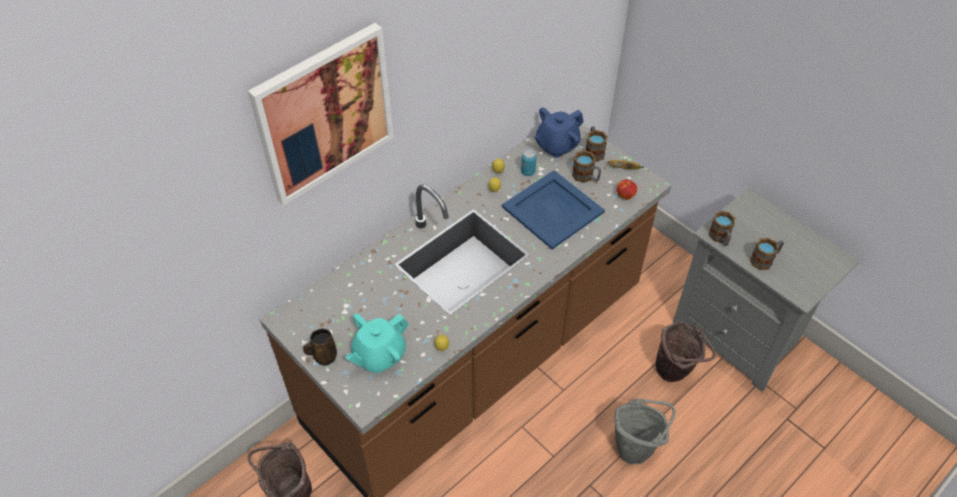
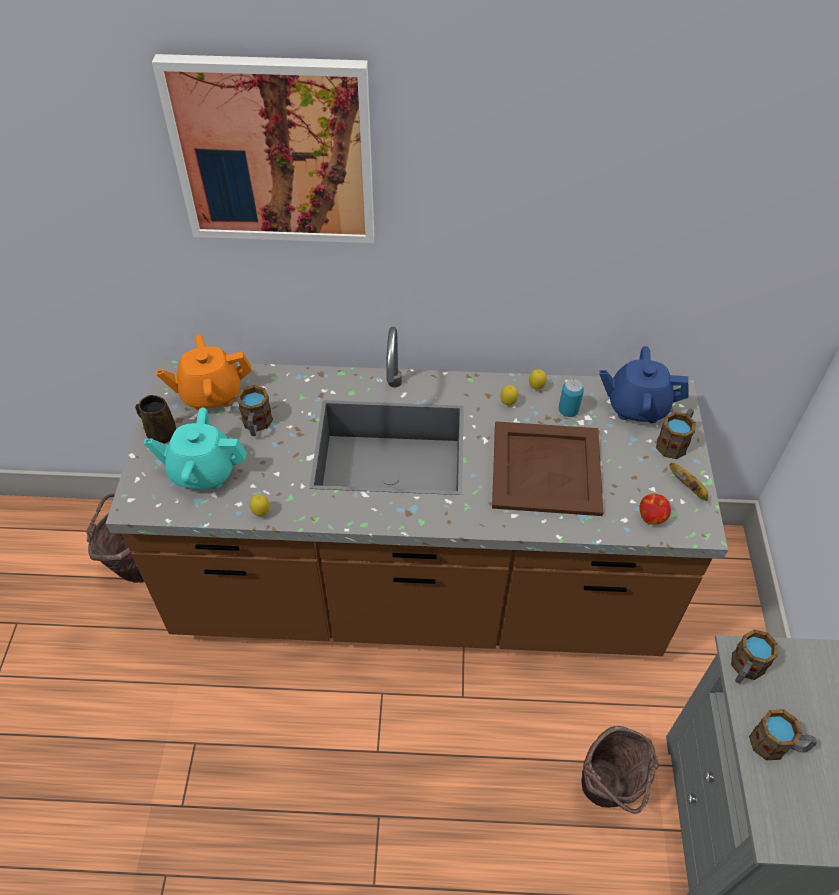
camera: 45 degrees right, 0 degrees up
blue tray [502,170,605,249] -> brown tray [492,421,603,516]
mug [572,150,601,183] -> mug moved to [237,385,273,436]
grey bucket [615,398,676,464] -> none
none -> orange teapot [156,334,252,411]

